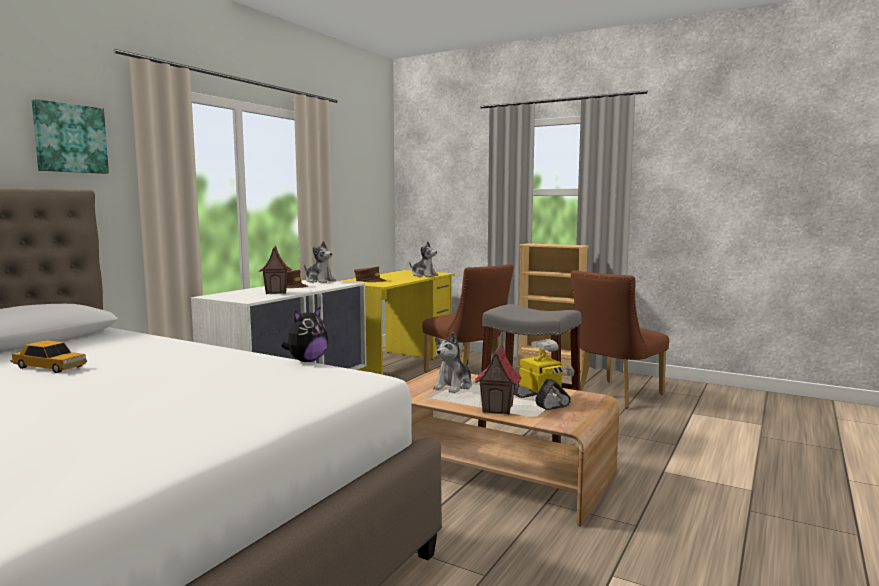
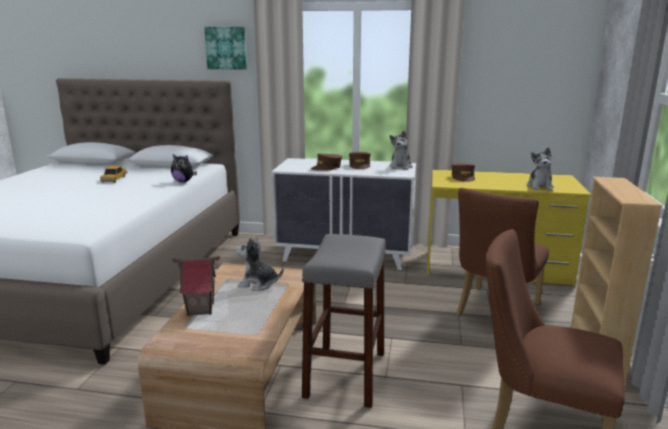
camera: 70 degrees right, 10 degrees up
toy house [259,245,292,294] -> brown cap [311,154,342,171]
plush toy [281,306,328,362] -> plush toy moved to [171,154,197,182]
toy robot [514,339,575,410] -> none

